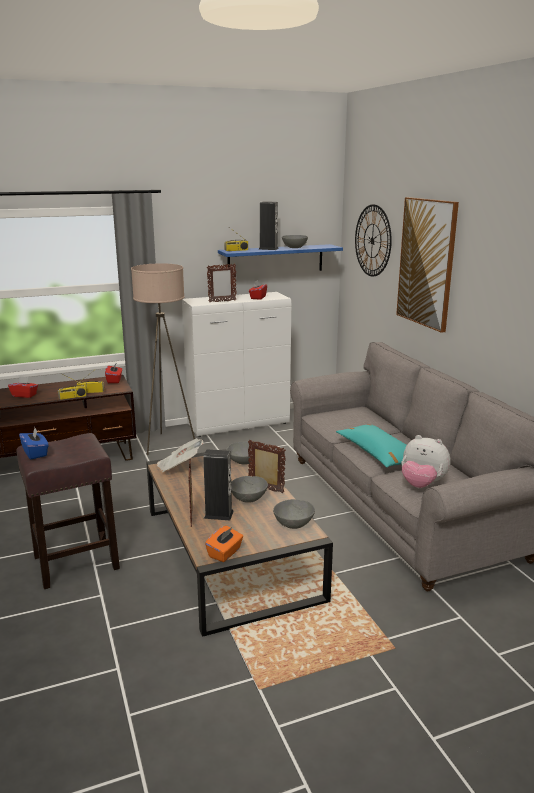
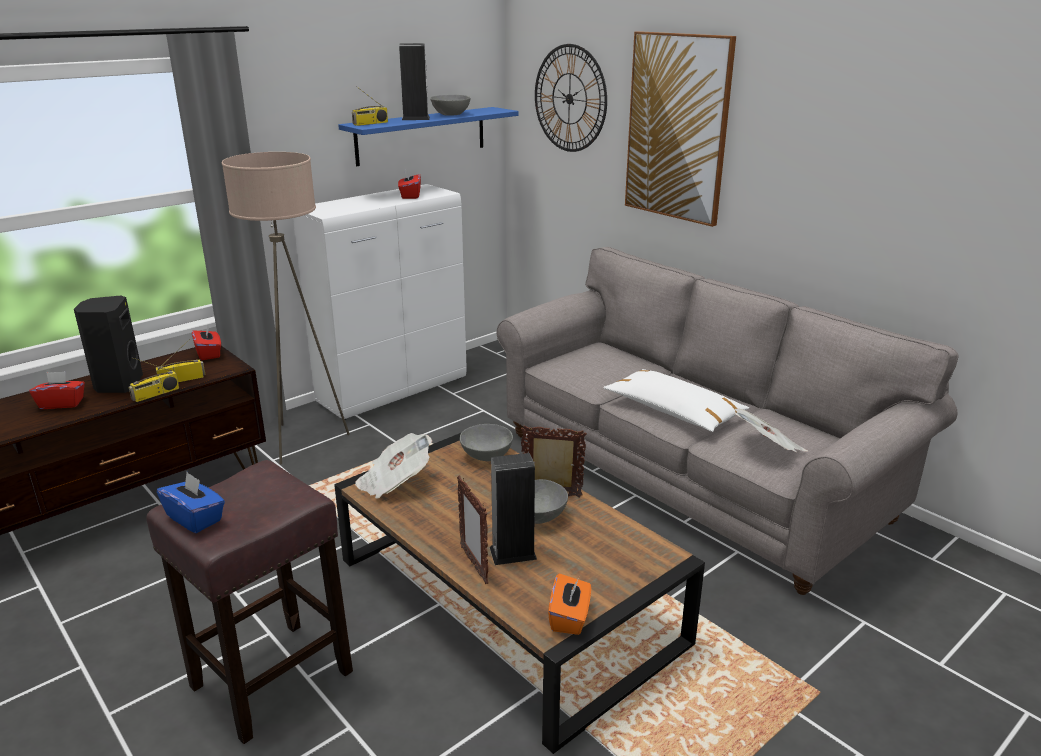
camera: 20 degrees left, 5 degrees up
picture frame [207,263,237,302] -> none
grey bowl [273,499,315,529] -> none
turquoise pillow [336,424,407,468] -> white pillow [604,369,749,432]
plush toy [401,435,450,488] -> newspaper [734,409,808,452]
none -> black speaker [74,296,143,393]

